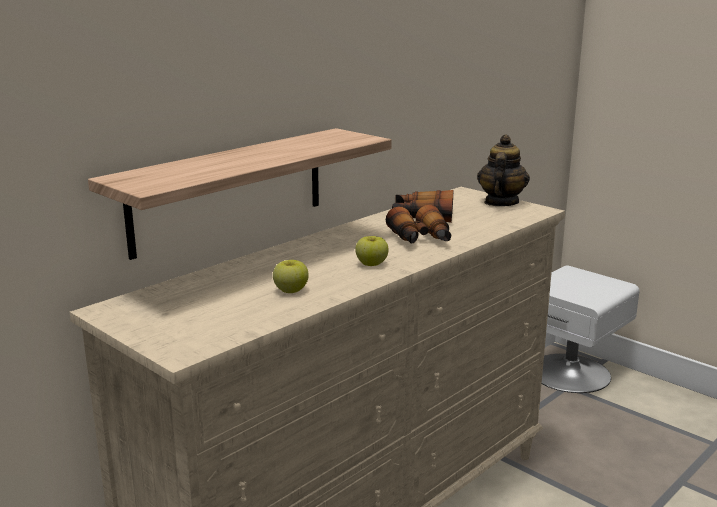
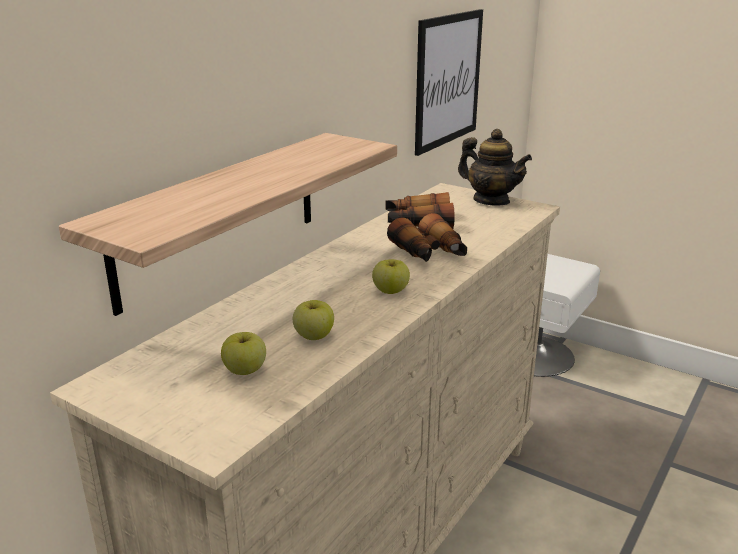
camera: 10 degrees left, 5 degrees up
teapot [477,134,530,206] -> teapot turned 120 degrees clockwise [458,129,532,206]
none -> apple [221,332,266,375]
none -> picture [415,9,483,156]

